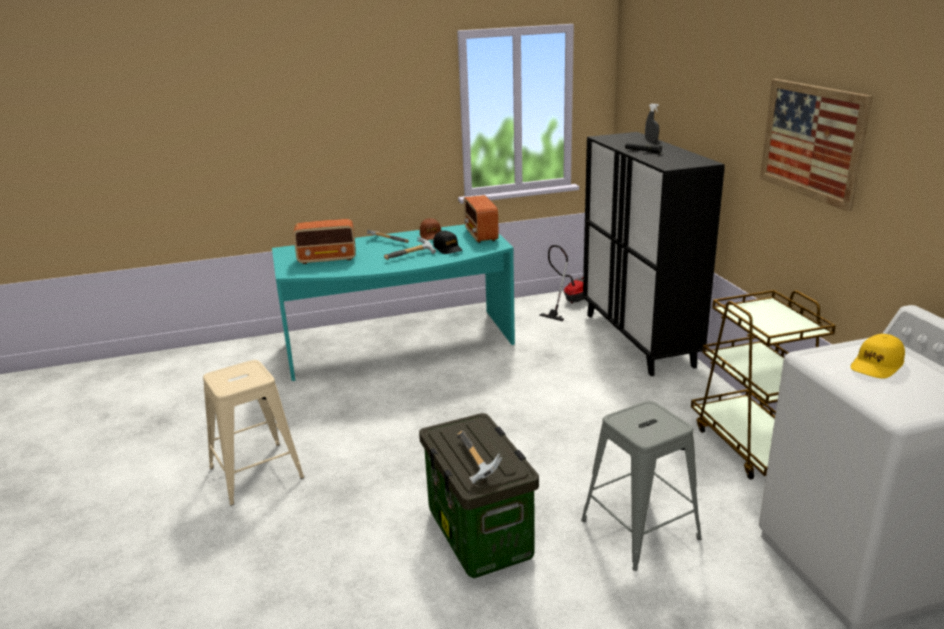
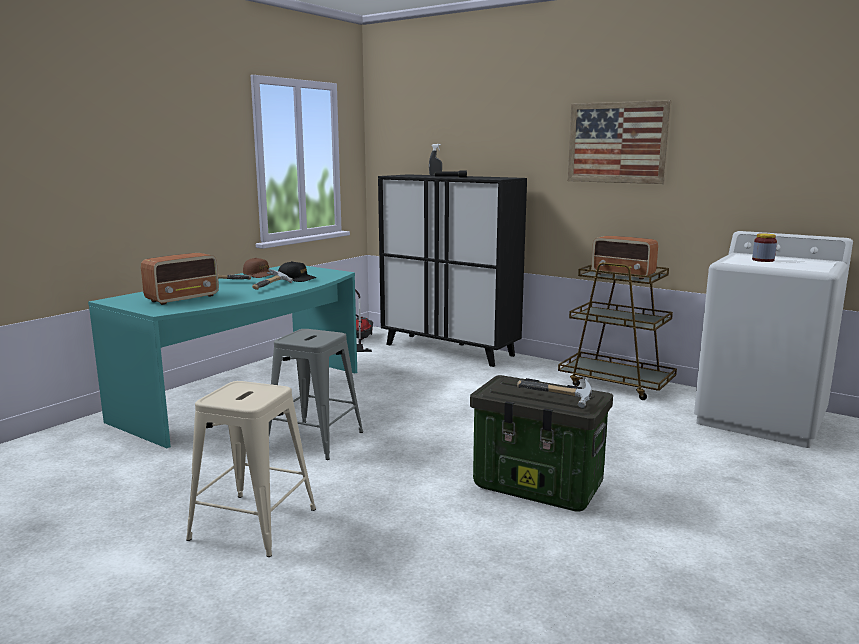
camera: 40 degrees left, 10 degrees down
radio [464,195,499,243] -> radio moved to [591,236,658,280]
grey stool [581,401,702,571] -> grey stool moved to [269,329,363,460]
yellow cap [851,334,905,378] -> jar [752,233,777,262]

